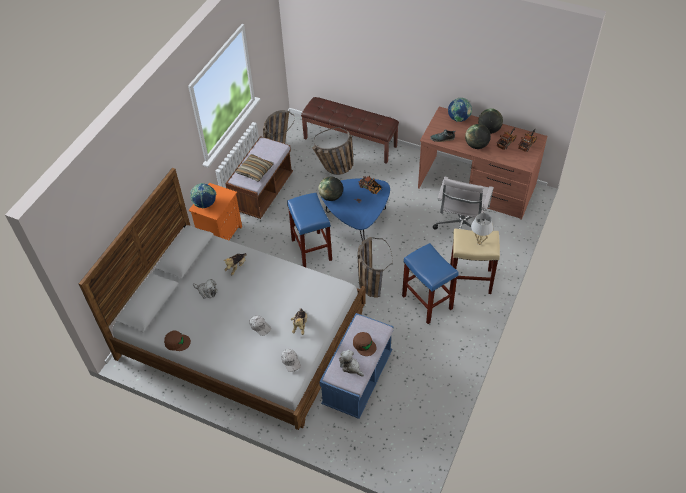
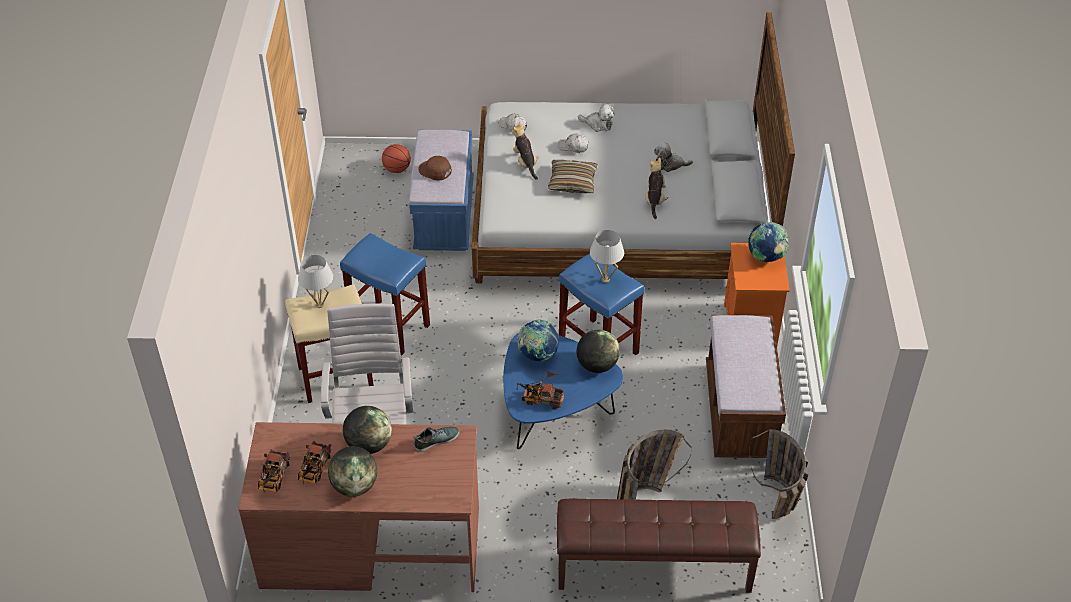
camera: 155 degrees right, 5 degrees down
brown cap [164,331,191,351] -> none
pillow [235,154,274,182] -> pillow moved to [548,160,598,193]
plush toy [339,350,364,377] -> plush toy moved to [578,104,615,132]
basket [357,237,393,298] -> none
globe [448,98,472,122] -> globe moved to [517,320,559,361]
none -> basketball [382,144,411,173]
none -> white table lamp [590,230,624,283]

